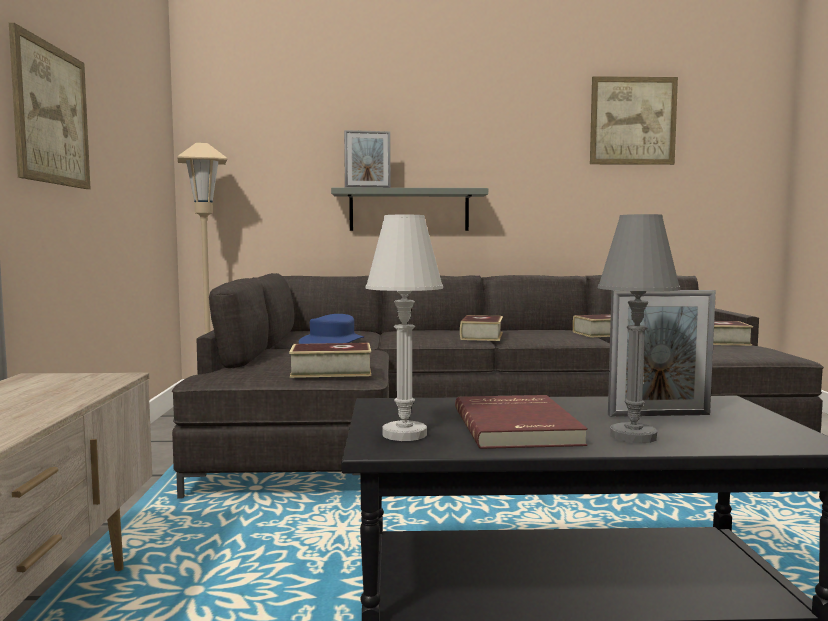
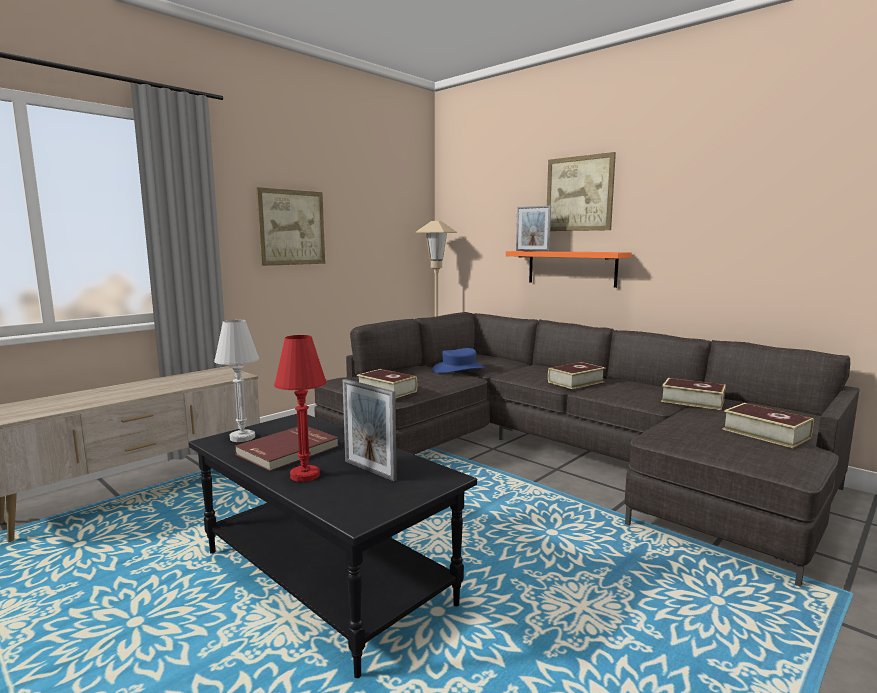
camera: 45 degrees right, 5 degrees up
grey shelf [331,188,488,231] -> orange shelf [506,251,632,288]
picture [590,76,678,165] -> picture moved to [547,152,616,231]
grey table lamp [598,214,681,443] -> red table lamp [274,335,327,482]

